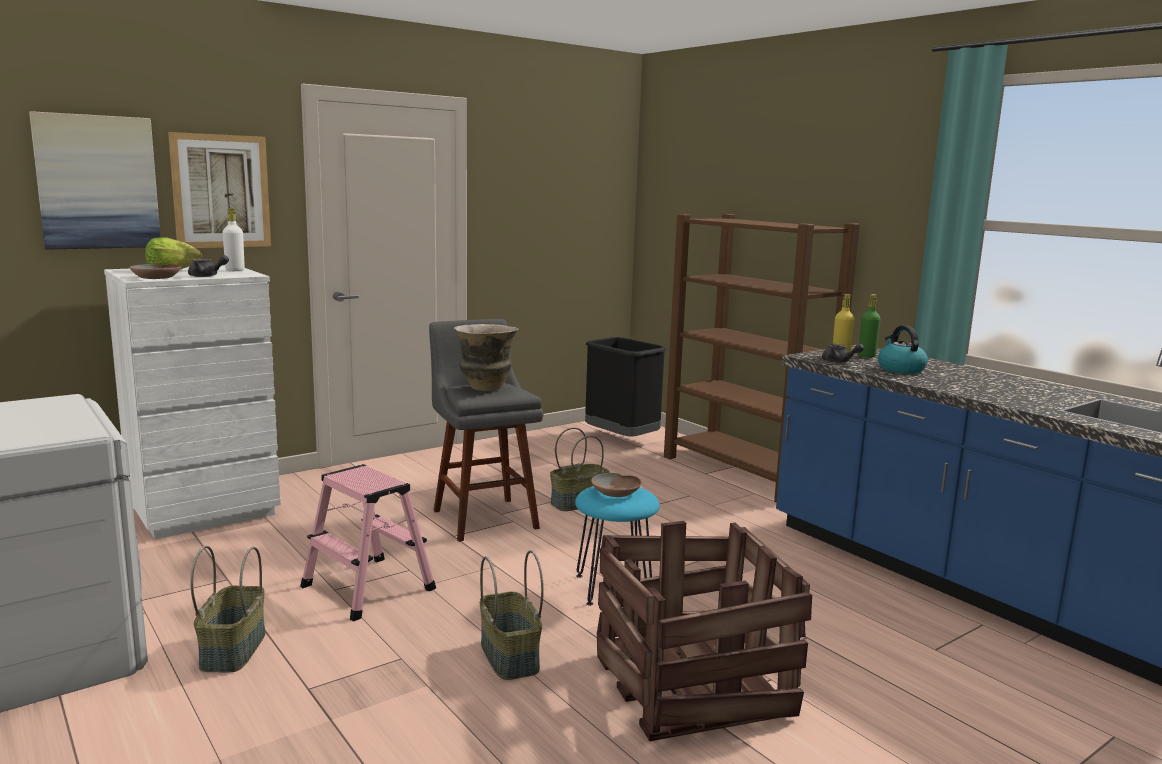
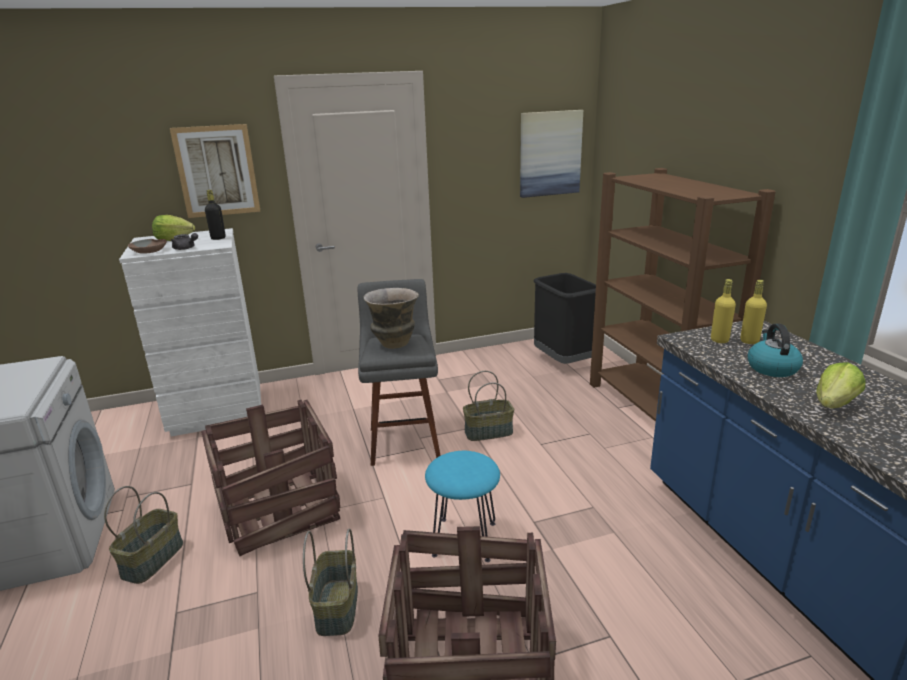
camera: 20 degrees right, 10 degrees up
picture [29,111,161,250] -> picture moved to [520,110,583,198]
white bottle [222,208,245,271] -> black bottle [205,190,226,240]
pink step ladder [300,464,436,621] -> crate [201,400,340,556]
brown bowl [591,473,642,497] -> none
grey teapot [822,344,864,363] -> none
green bottle [858,294,881,358] -> yellow bottle [740,280,767,344]
none -> lettuce [816,362,865,408]

